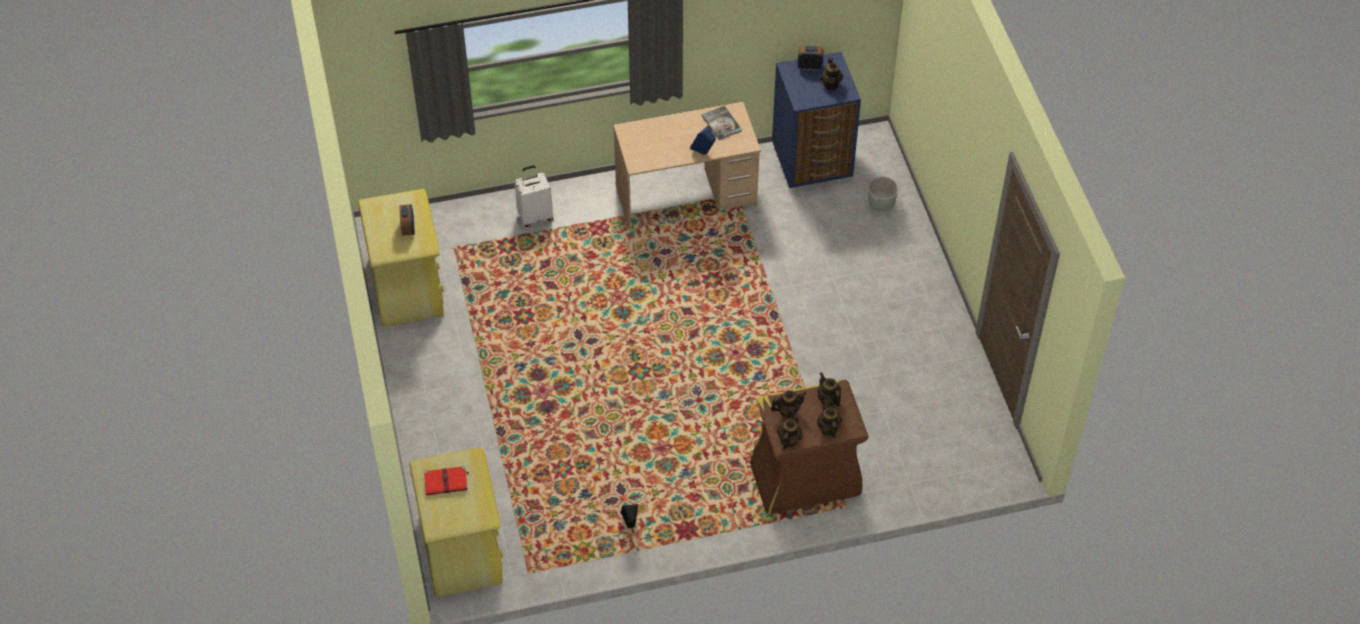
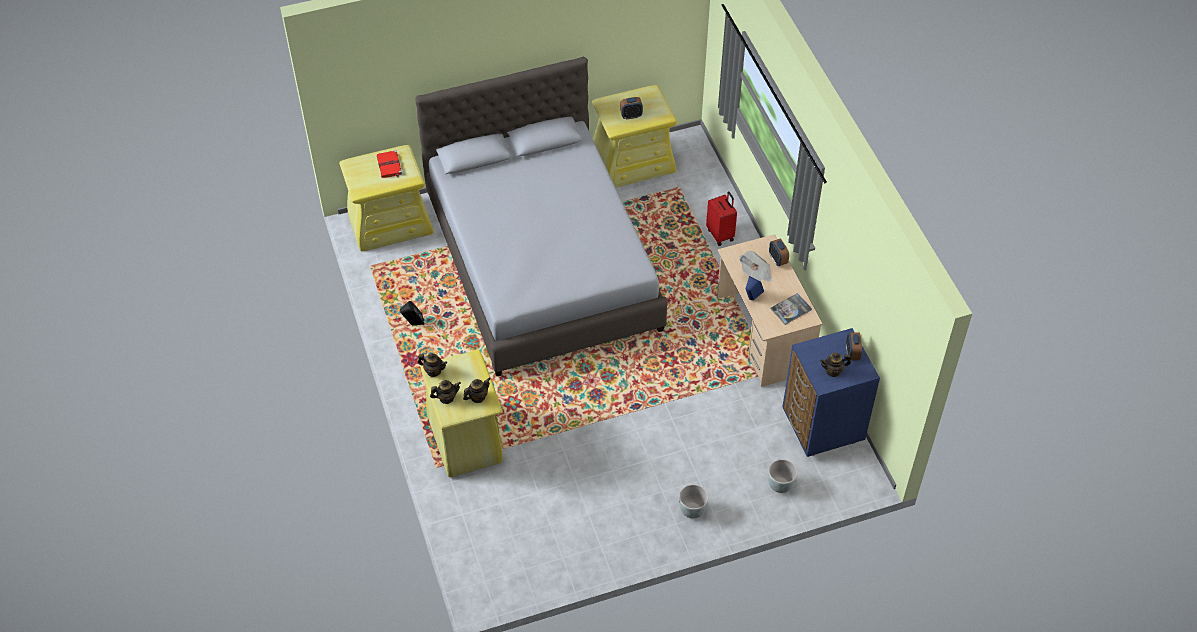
camera: 85 degrees right, 0 degrees up
white suitcase [514,165,553,227] -> red suitcase [706,192,737,246]
brown nightstand [750,380,868,514] -> yellow nightstand [420,350,503,477]
teapot [770,390,807,418] -> none
none -> grey bed [415,57,668,376]
none -> grey planter [679,484,709,519]
none -> newspaper [739,251,772,282]
none -> alarm clock [769,239,789,266]

